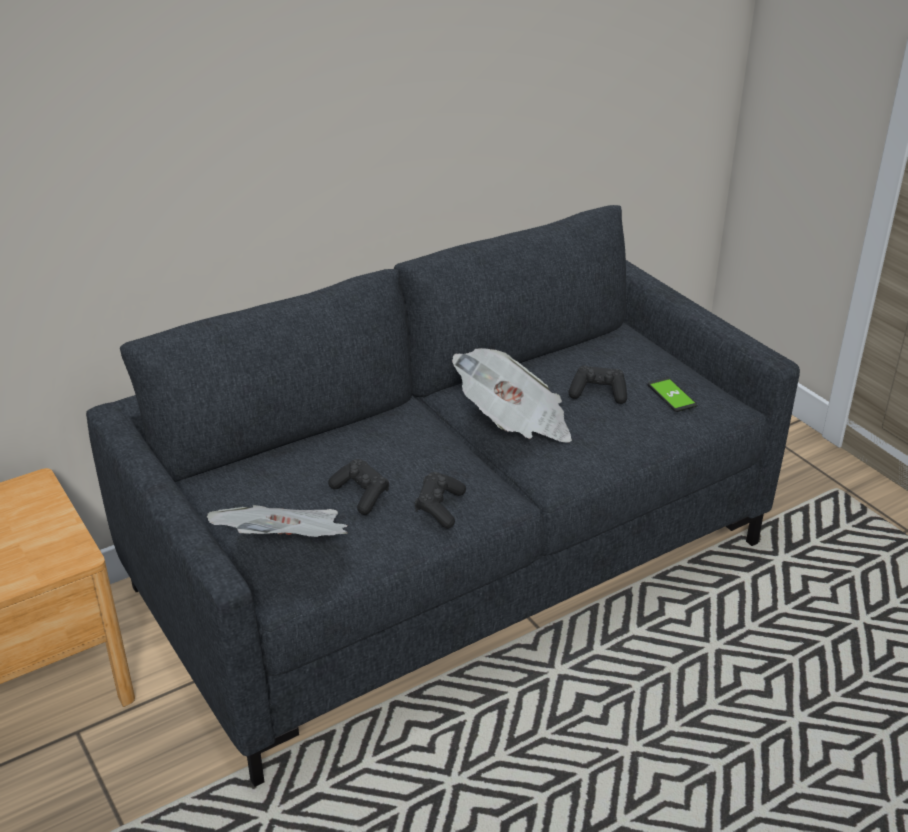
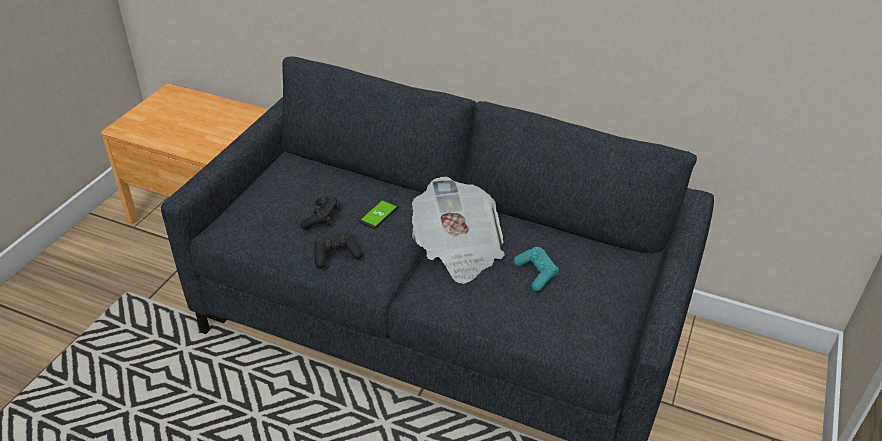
camera: 55 degrees right, 5 degrees up
newspaper [207,505,347,537] -> none
black game controller [568,366,627,404] -> turquoise game controller [513,247,559,291]
phone [647,377,697,412] -> phone moved to [359,199,399,229]

